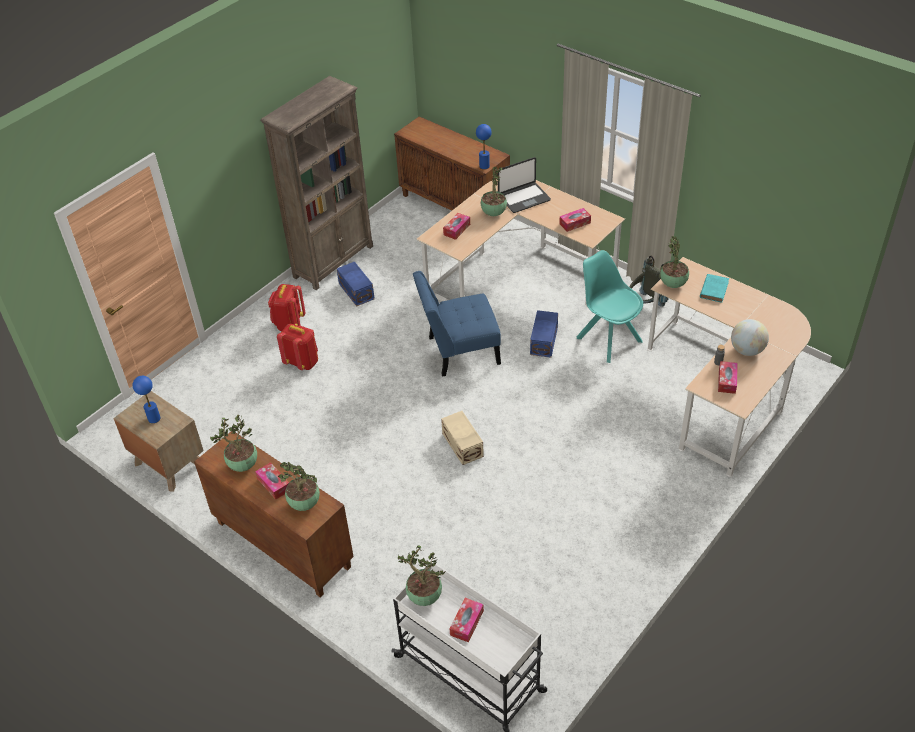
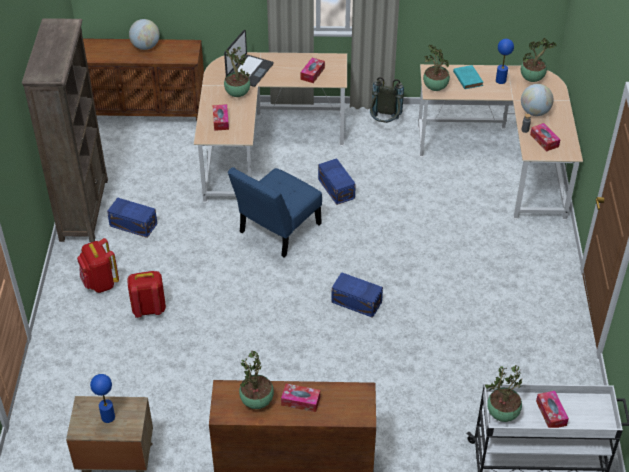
camera: 40 degrees left, 0 degrees up
potted plant [278,462,320,511] -> potted plant moved to [521,38,557,82]
beige storage box [441,411,484,465] -> blue storage box [331,272,383,318]
blue table lamp [476,124,492,169] -> blue table lamp moved to [496,39,514,84]
turquoise chair [577,250,643,363] -> none
none -> globe [129,19,159,50]

